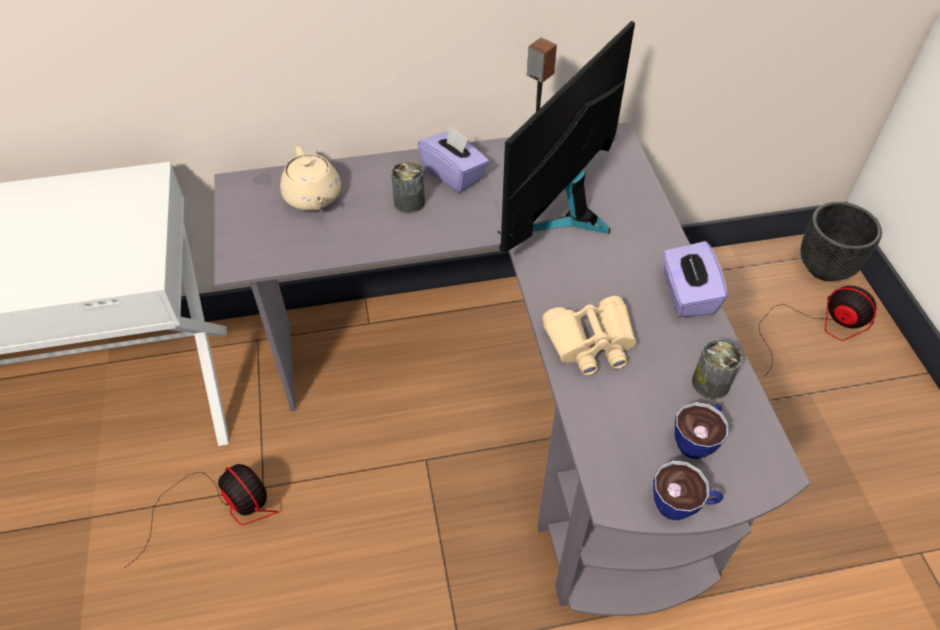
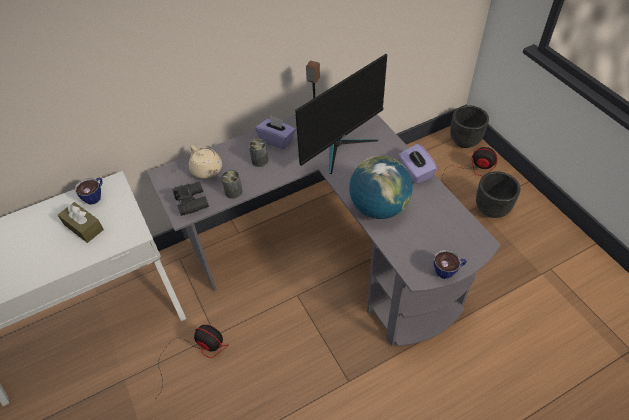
camera: 15 degrees left, 0 degrees up
monitor [497,21,635,253] -> monitor turned 150 degrees counterclockwise [295,54,387,174]
beige binoculars [542,296,636,375] -> globe [349,156,413,219]
cup [675,402,729,459] -> cup moved to [74,177,103,205]
can [692,339,742,399] -> can moved to [221,170,243,199]
none -> brown tissue box [58,202,104,243]
none -> black binoculars [172,182,209,216]
none -> black planter [476,171,521,218]

